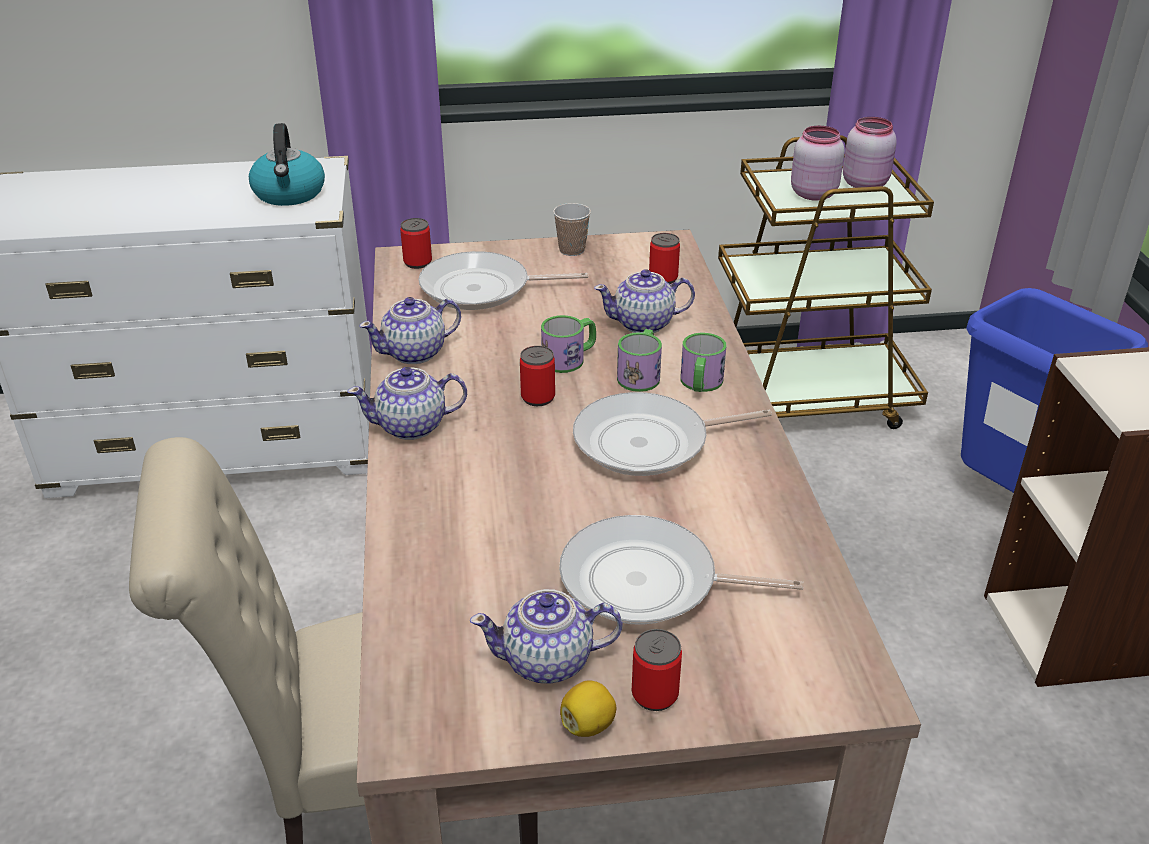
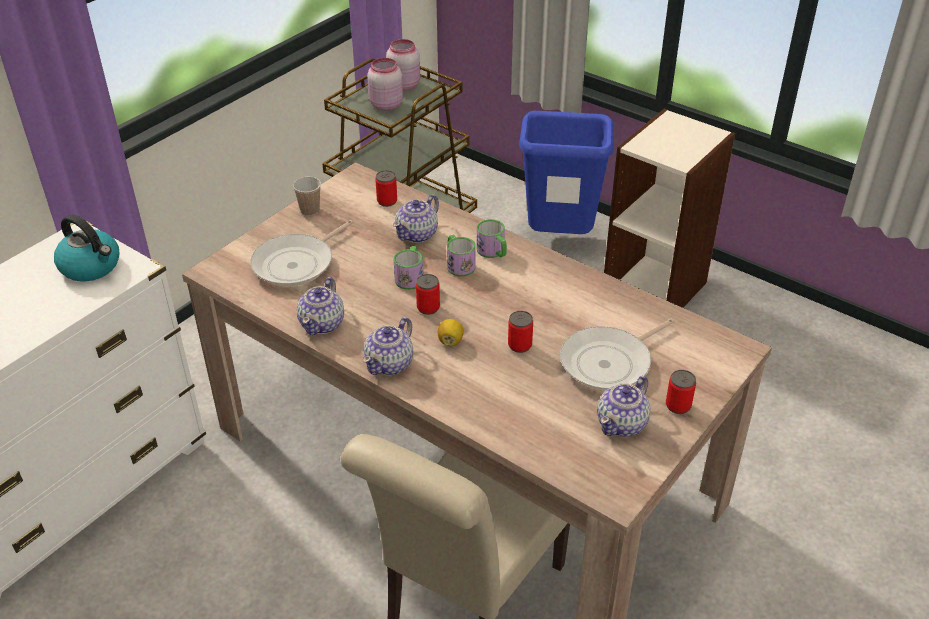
camera: 45 degrees left, 5 degrees up
can [400,218,432,269] -> can moved to [508,311,533,353]
lemon [560,680,617,737] -> lemon moved to [438,319,464,346]
frying pan [573,392,772,476] -> none

